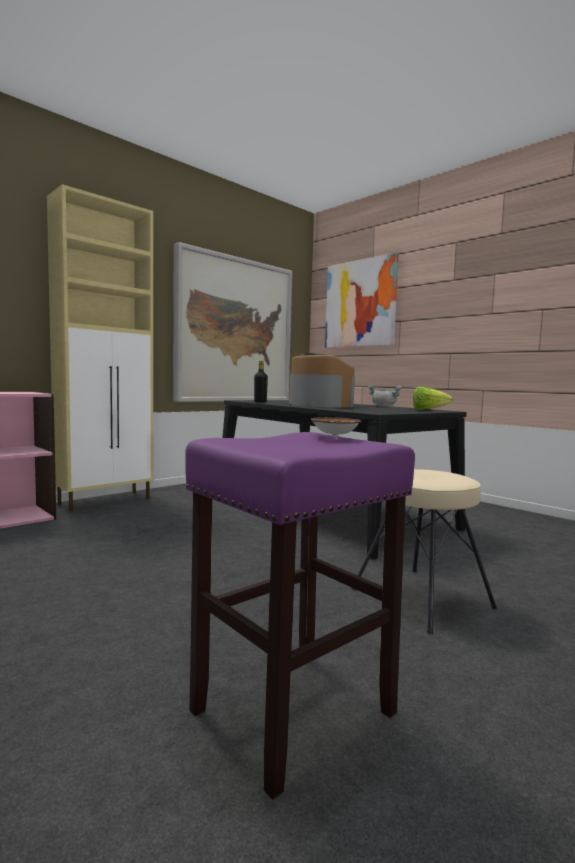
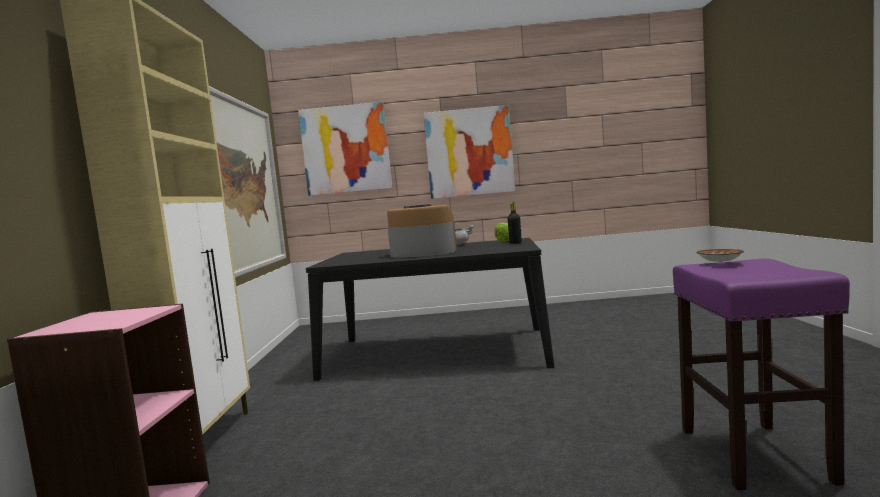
camera: 45 degrees left, 0 degrees up
black bottle [254,361,268,403] -> black bottle moved to [507,202,521,244]
beige stool [351,469,497,634] -> none
none -> picture [423,105,515,199]

